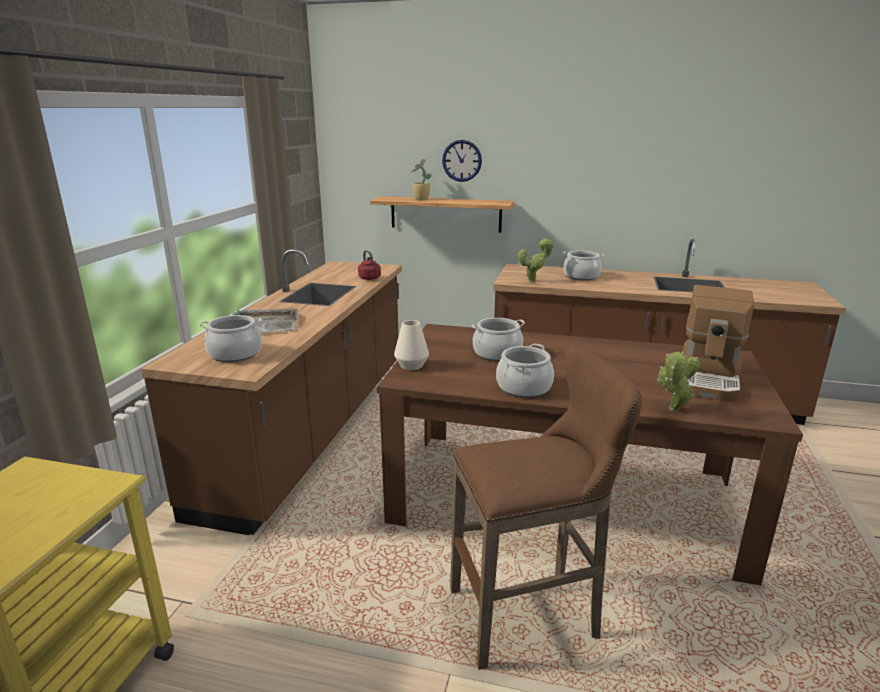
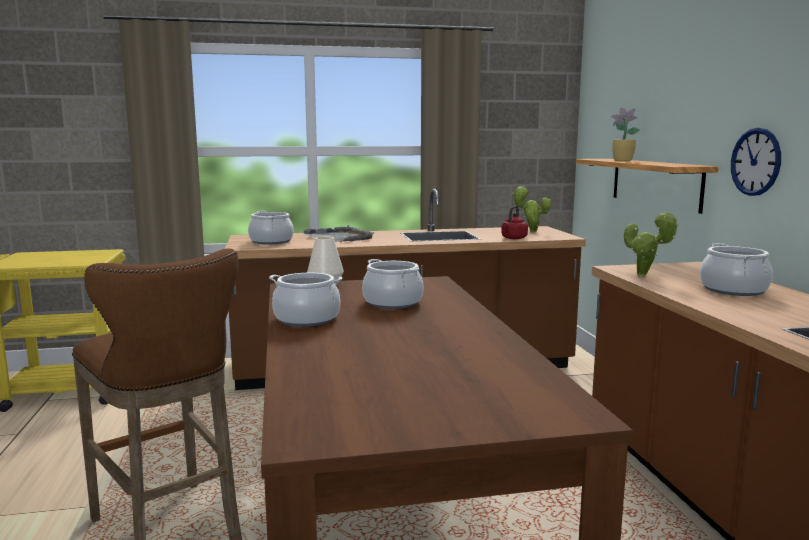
camera: 65 degrees right, 10 degrees down
wall clock [442,140,482,182] -> wall clock moved to [731,128,781,196]
potted plant [657,351,700,411] -> potted plant moved to [512,186,551,232]
coffee machine [683,285,754,402] -> none

